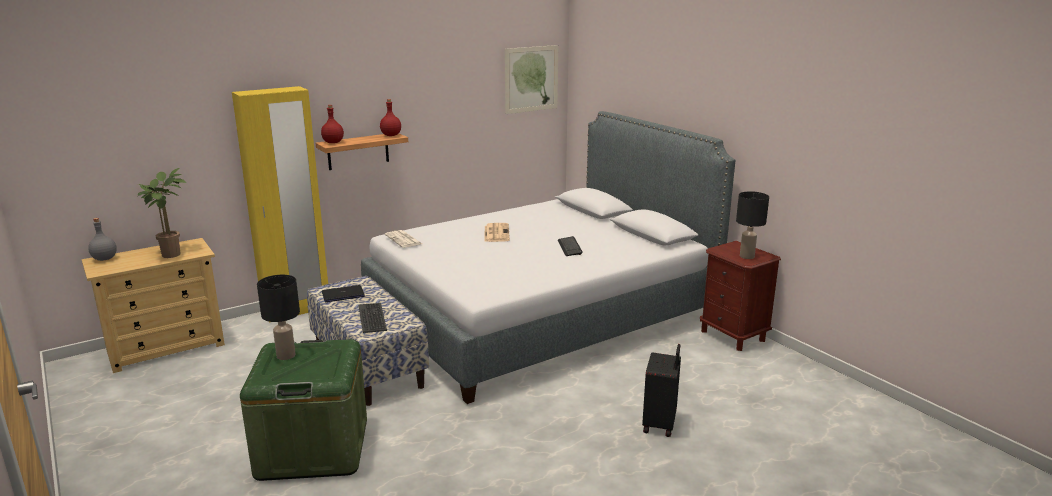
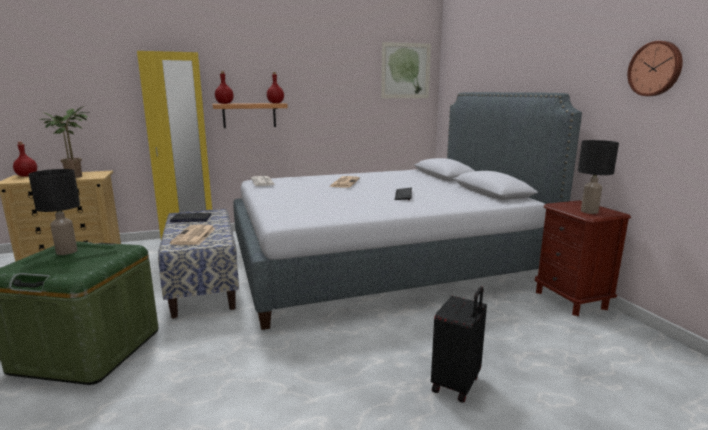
camera: 15 degrees right, 5 degrees down
grey bottle [88,218,117,261] -> red bottle [13,142,37,177]
keyboard [358,303,387,333] -> newspaper [170,225,215,245]
none -> wall clock [627,41,683,96]

